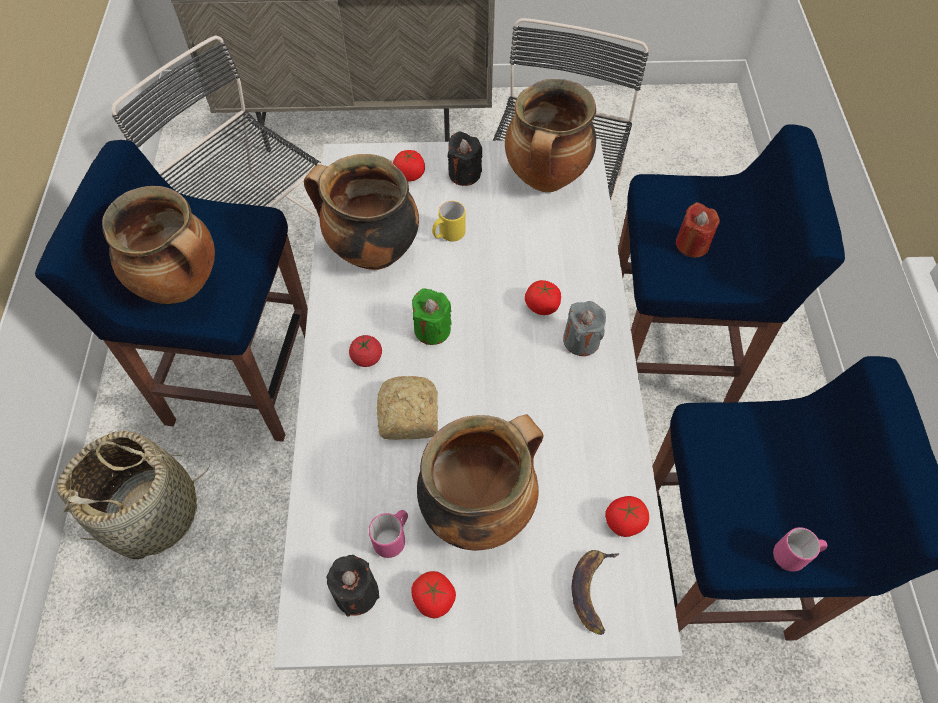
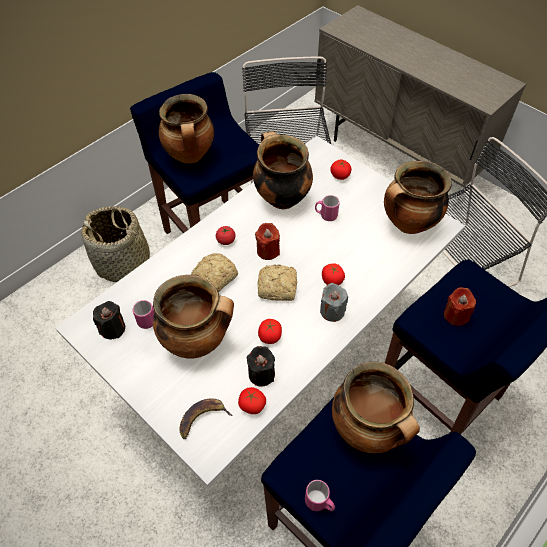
camera: 45 degrees right, 5 degrees down
tomato [411,571,456,619] -> tomato moved to [258,319,282,344]
green candle [412,288,451,345] -> red candle [255,223,280,260]
yellow mug [432,201,466,242] -> pink mug [315,195,340,221]
black candle [448,132,482,186] -> black candle moved to [247,346,275,386]
none -> bread [257,264,297,301]
none -> cooking pot [332,361,420,453]

